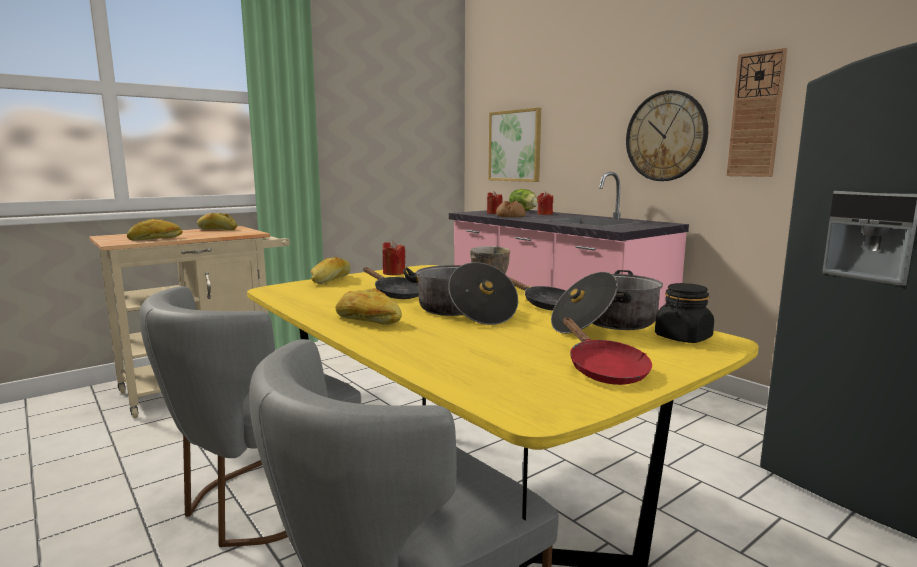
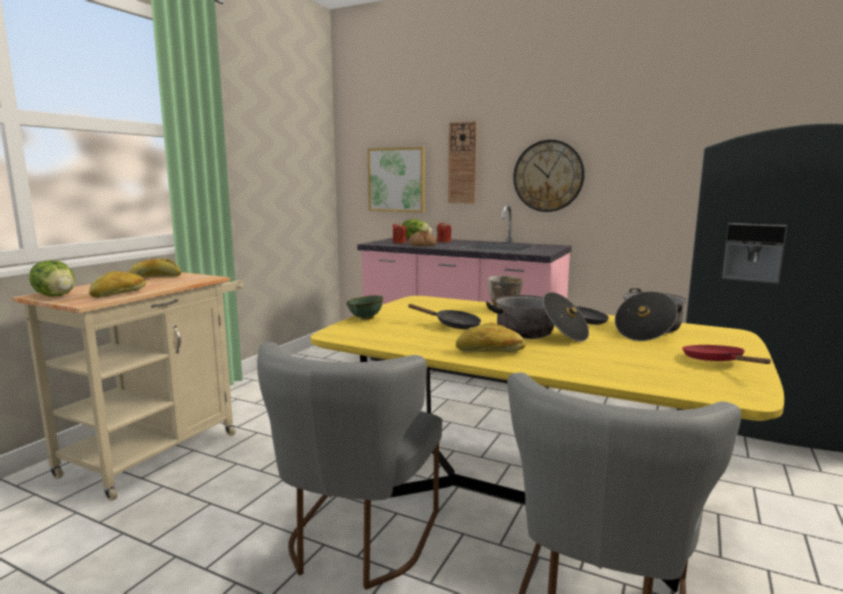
camera: 25 degrees left, 0 degrees up
bread [311,257,351,284] -> green bowl [346,295,383,320]
red candle [382,241,406,275] -> none
red frying pan [563,318,652,385] -> red frying pan turned 150 degrees counterclockwise [682,345,771,364]
black jar [655,283,714,343] -> none
wall clock [727,48,787,177] -> wall clock moved to [448,121,478,204]
none -> lettuce [29,260,75,297]

